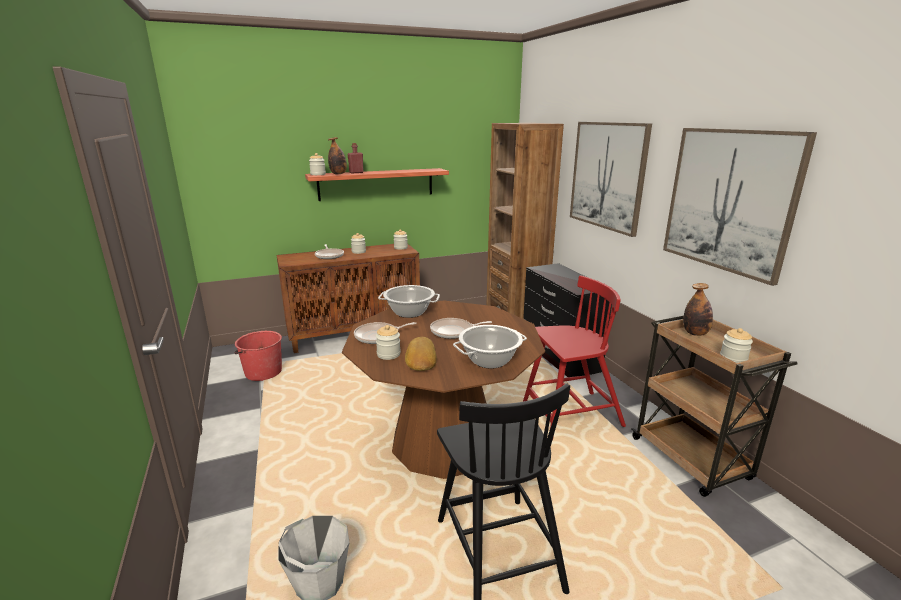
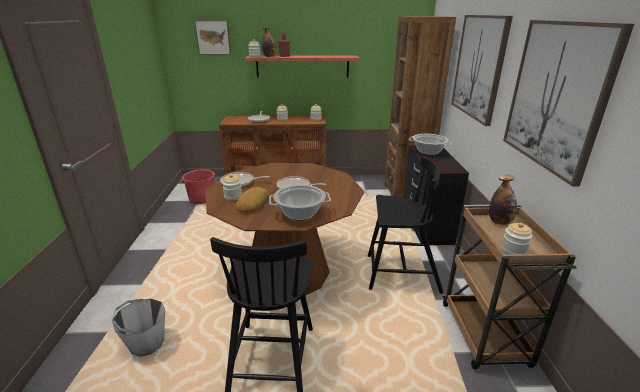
camera: 20 degrees right, 5 degrees up
cooking pot [378,285,440,318] -> cooking pot moved to [409,134,452,155]
red chair [523,276,626,437] -> black chair [368,156,444,294]
none -> picture [195,20,231,55]

